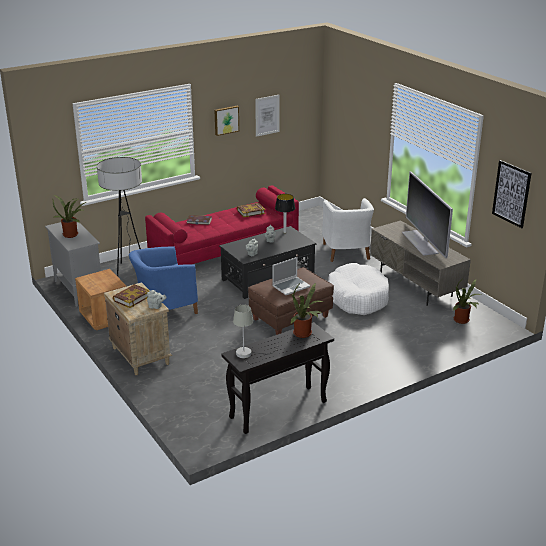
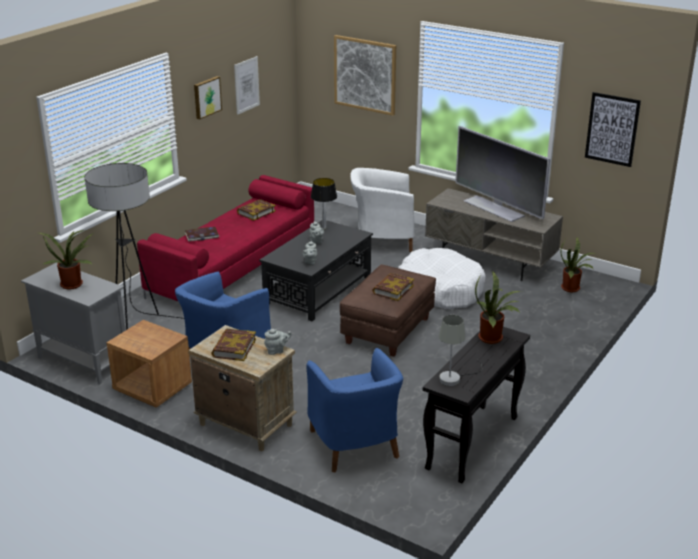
camera: 25 degrees left, 0 degrees up
laptop [272,257,310,295] -> book [372,273,414,301]
white armchair [322,198,374,262] -> white armchair turned 120 degrees clockwise [350,168,414,252]
none -> blue armchair [306,348,403,473]
none -> picture [334,35,396,116]

